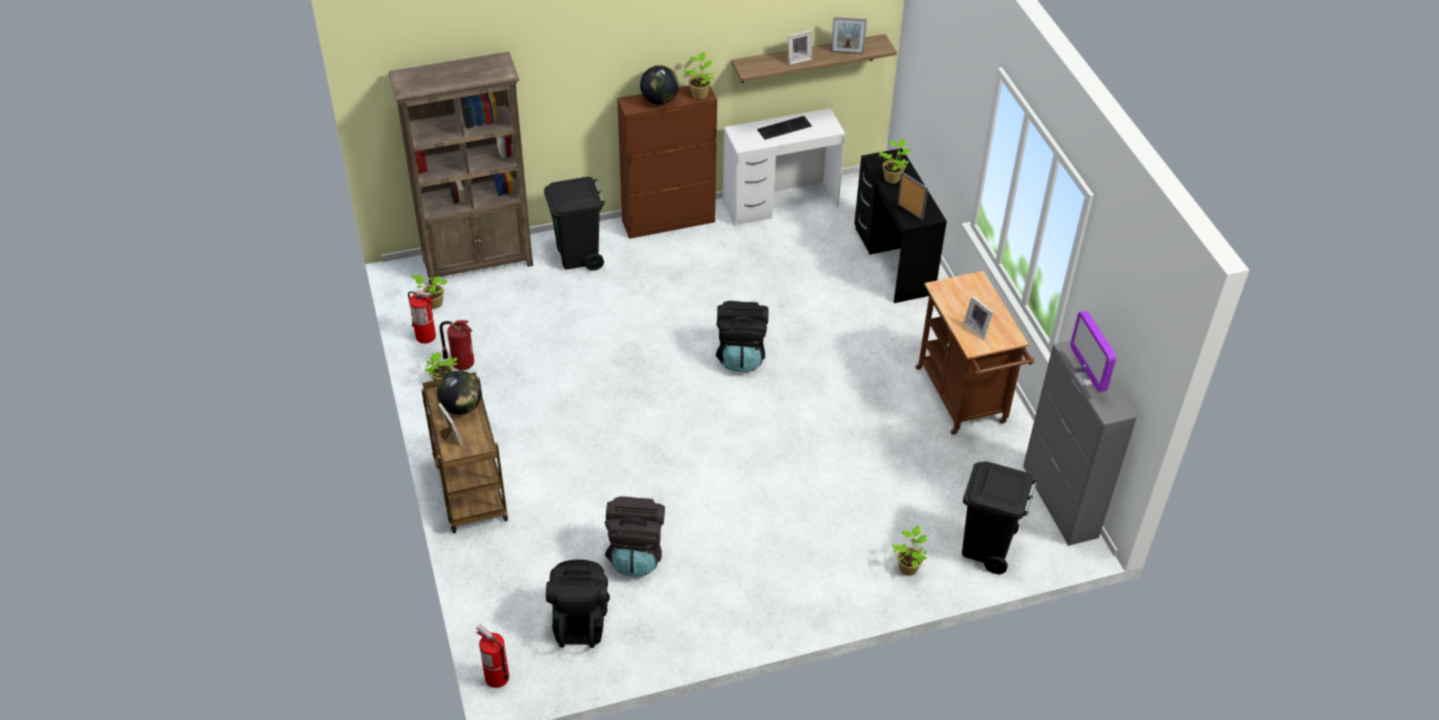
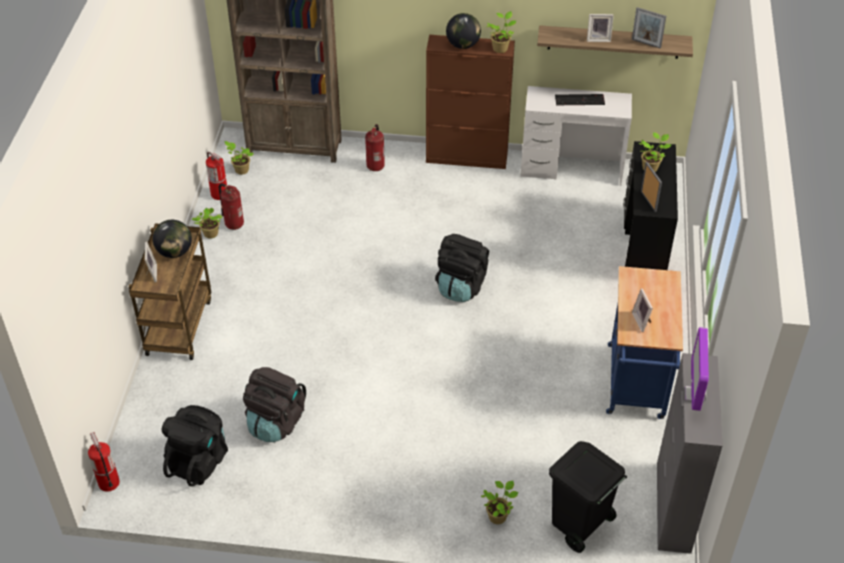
camera: 25 degrees right, 0 degrees up
black trash can [544,177,605,271] -> fire extinguisher [365,124,385,171]
brown cart [916,271,1034,435] -> blue cart [606,266,683,419]

